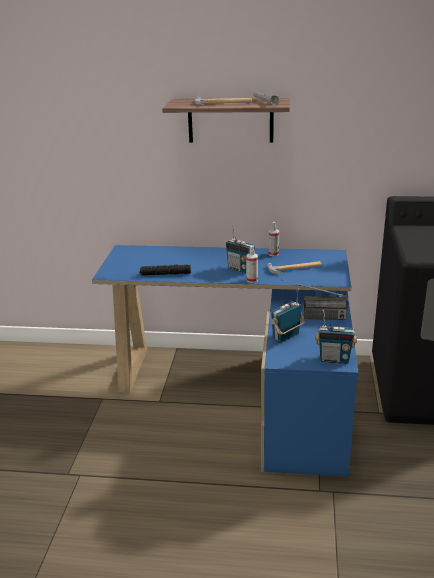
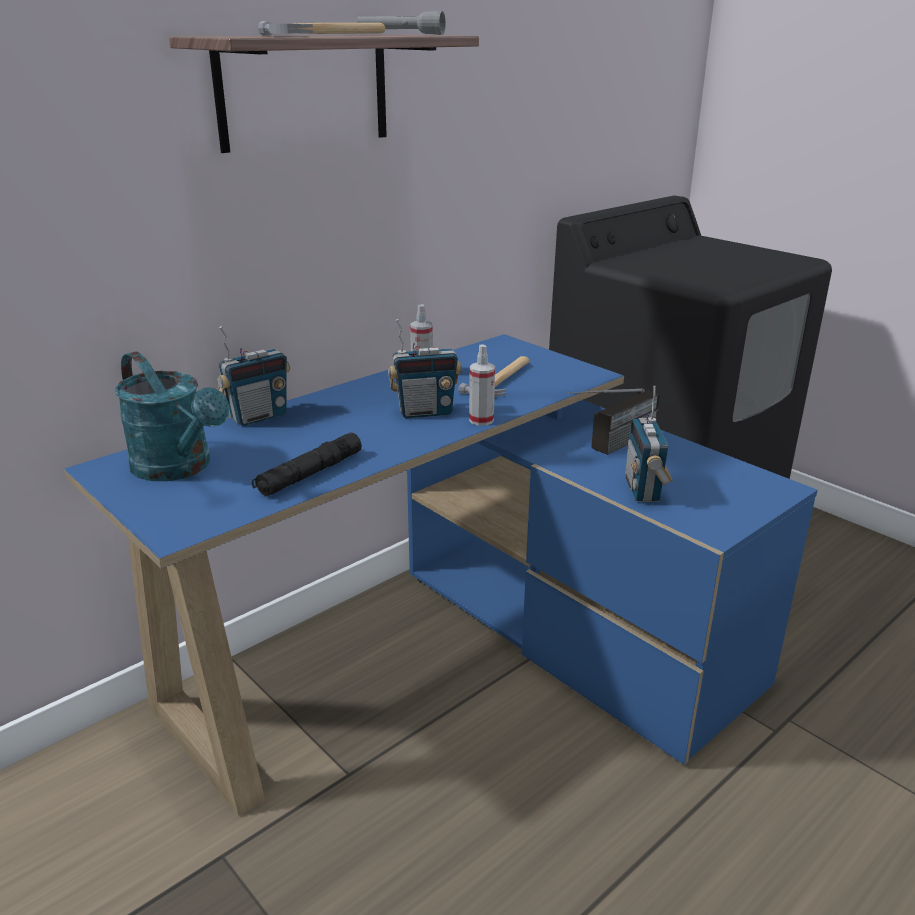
camera: 50 degrees left, 0 degrees up
radio [315,310,357,364] -> radio moved to [217,326,290,426]
none -> turquoise watering can [115,351,230,481]

